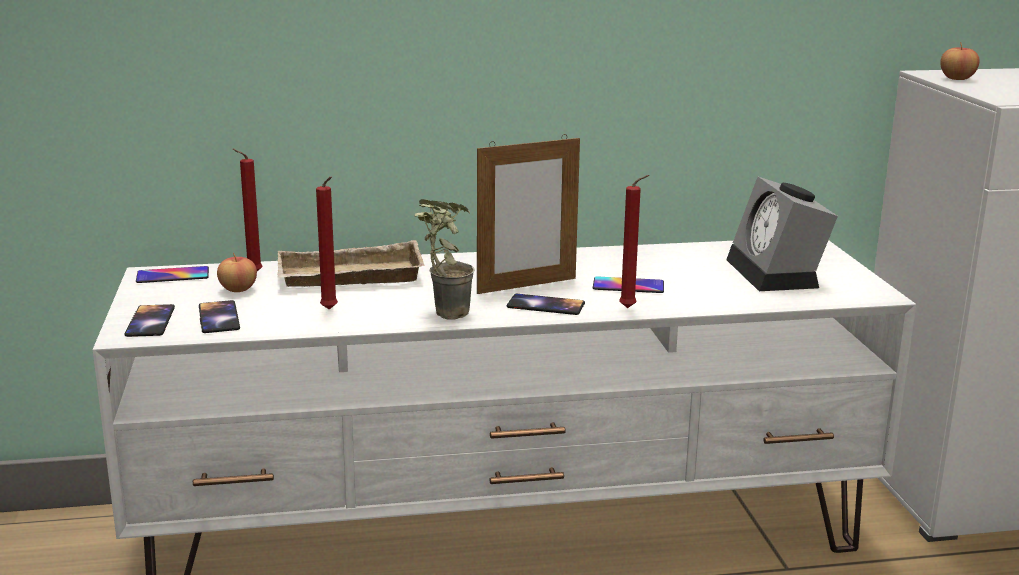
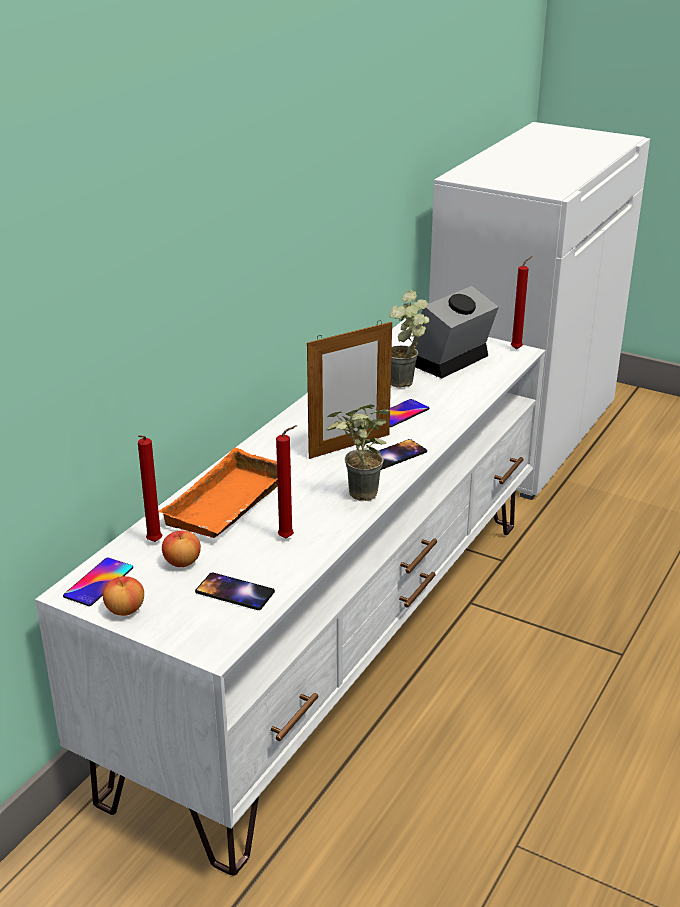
camera: 50 degrees left, 10 degrees up
phone [125,304,175,337] -> none
beige tray [277,240,425,287] -> orange tray [159,448,278,538]
picture frame [477,134,580,294] -> picture frame turned 45 degrees clockwise [307,320,392,459]
red candle [619,175,649,308] -> red candle moved to [511,256,532,349]
alarm clock [726,177,838,291] -> alarm clock turned 105 degrees clockwise [412,286,499,378]
apple [940,42,980,80] -> apple moved to [103,576,144,616]
none -> potted plant [389,290,429,388]

